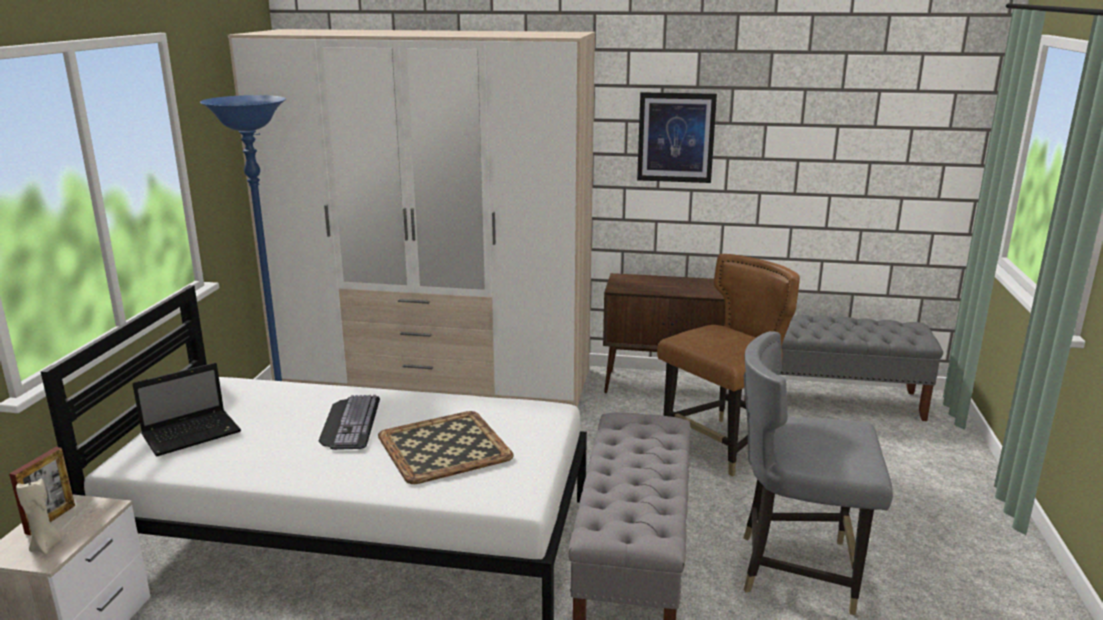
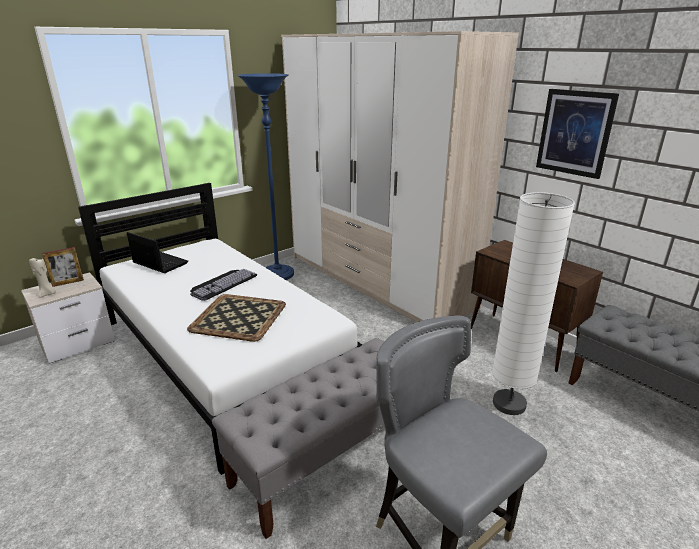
camera: 40 degrees right, 5 degrees up
laptop [132,363,241,457] -> laptop turned 150 degrees counterclockwise [126,232,188,273]
brown chair [657,254,800,477] -> white floor lamp [492,192,575,415]

